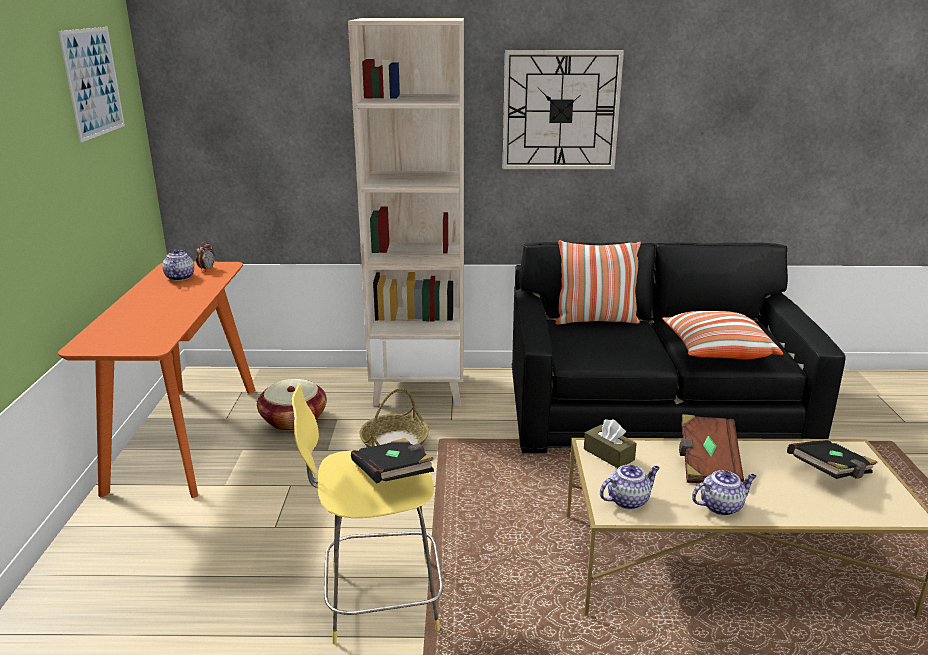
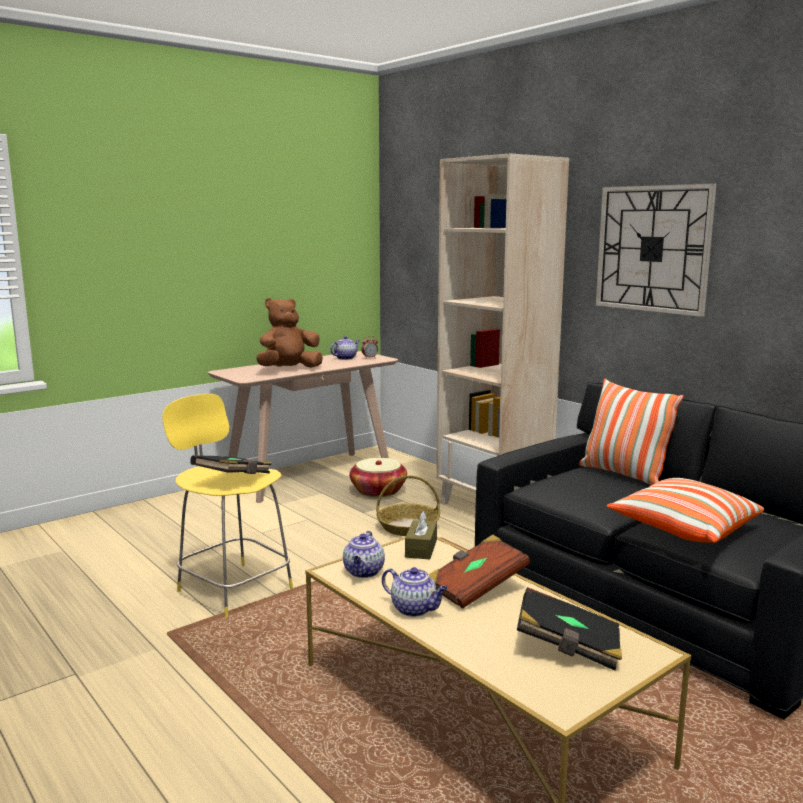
camera: 50 degrees right, 10 degrees down
picture [58,27,125,142] -> none
orange console table [58,262,256,498] -> beige console table [208,351,398,503]
teapot [600,465,660,509] -> teapot turned 75 degrees clockwise [343,531,385,578]
none -> brown plush toy [256,298,323,368]

